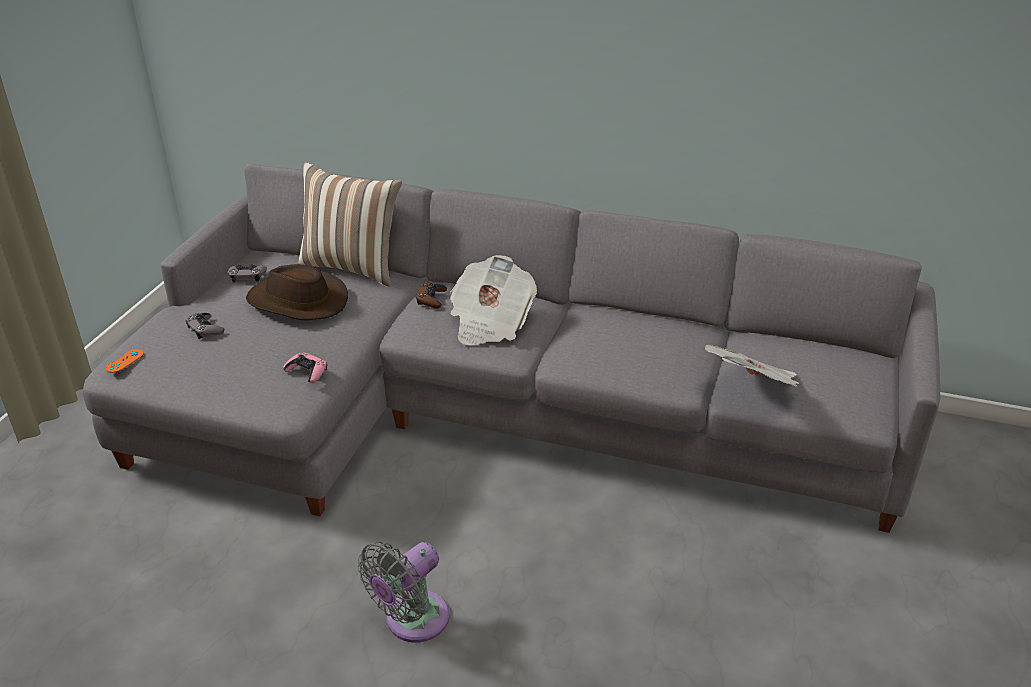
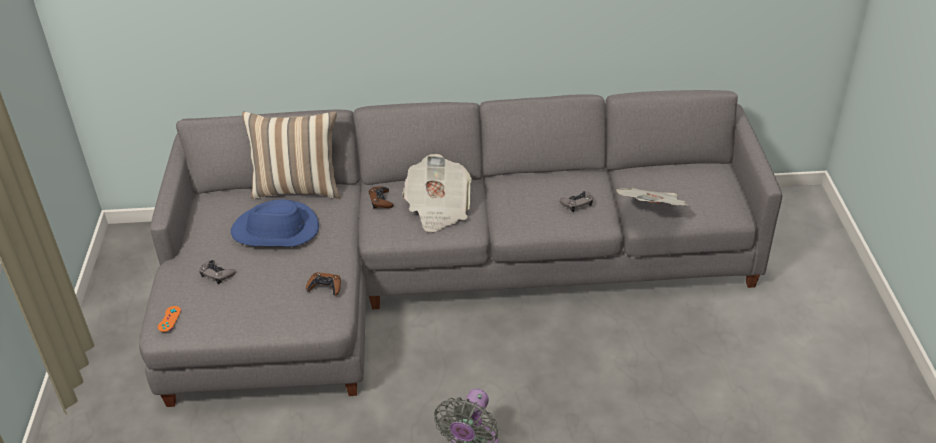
camera: 20 degrees left, 5 degrees up
grey game controller [228,264,267,282] -> grey game controller moved to [560,191,593,212]
brown hat [246,264,348,320] -> blue hat [231,199,319,247]
pink game controller [283,352,327,383] -> brown game controller [306,272,341,295]

